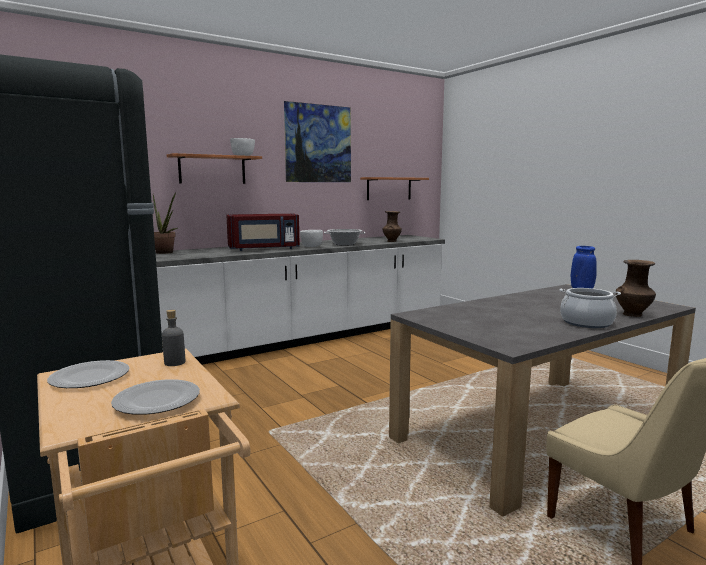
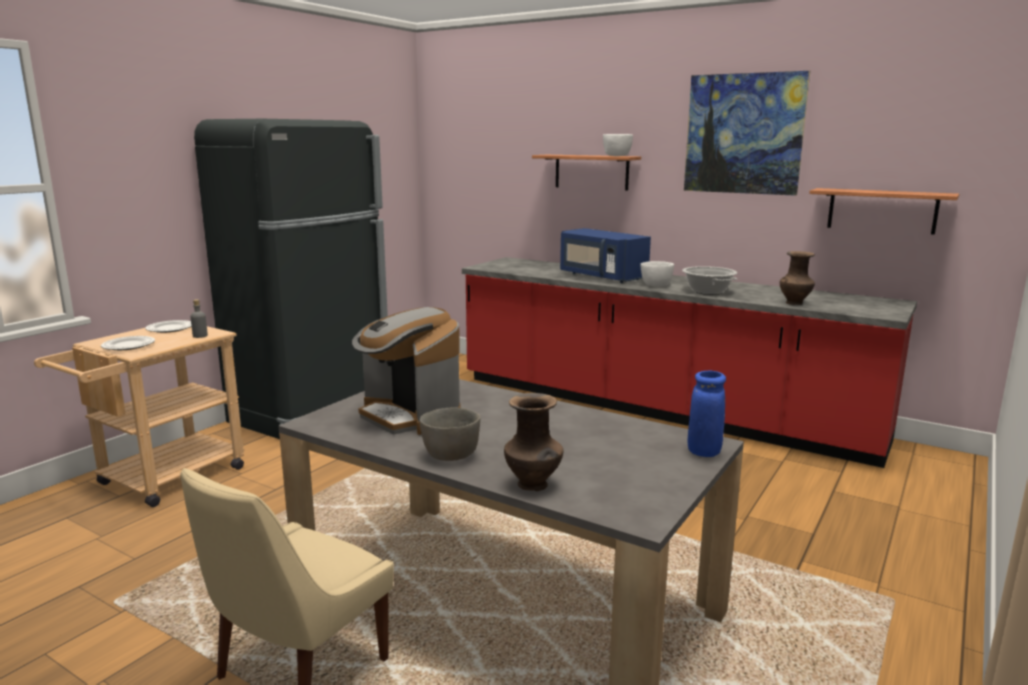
camera: 65 degrees right, 5 degrees up
potted plant [153,192,177,254] -> none
white counter [155,235,445,365] -> red counter [462,257,917,468]
red microwave [226,214,300,251] -> blue microwave [560,228,651,283]
cooking pot [559,288,621,328] -> grey bowl [420,408,481,461]
none -> coffee machine [352,307,461,435]

